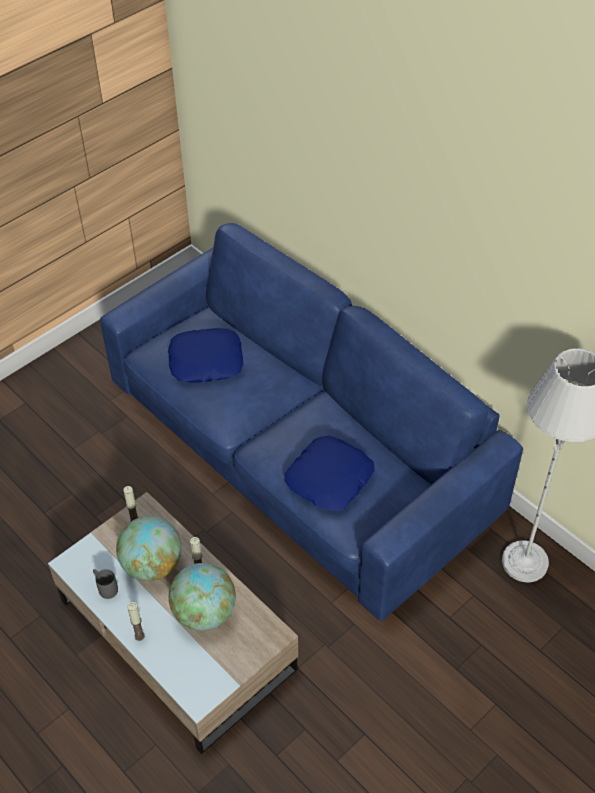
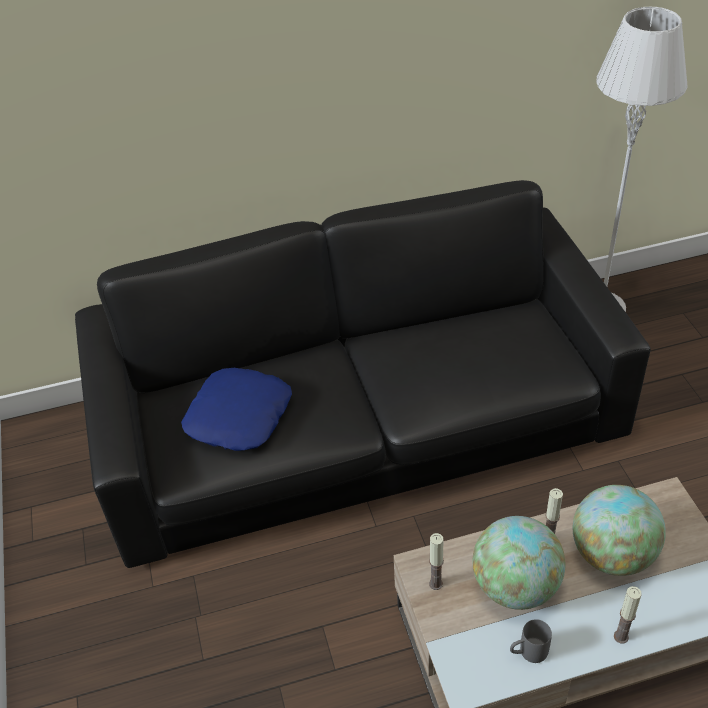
camera: 60 degrees left, 5 degrees down
blue sofa [100,223,523,621] -> black sofa [75,180,651,568]
blue pillow [284,436,375,511] -> none

